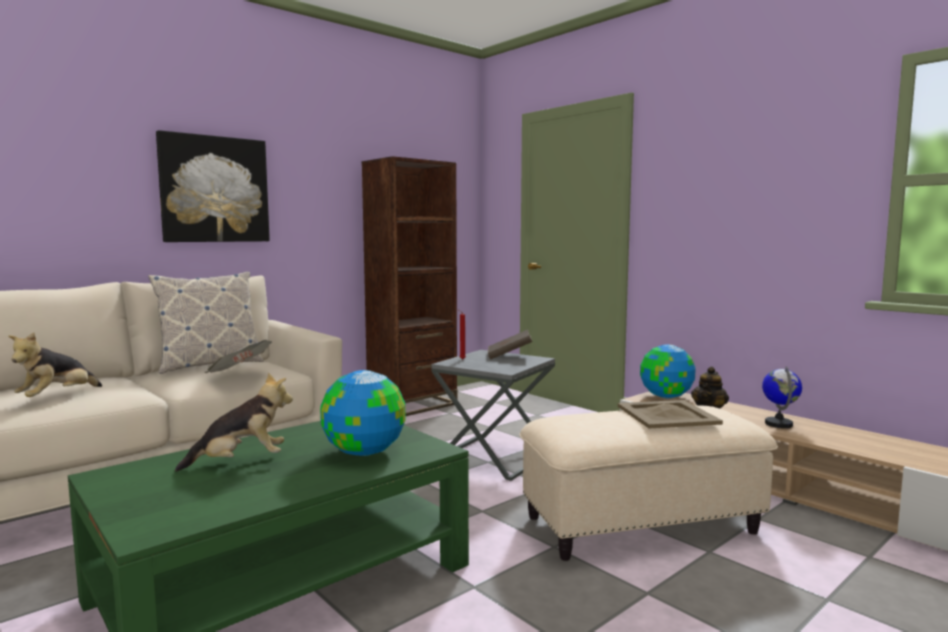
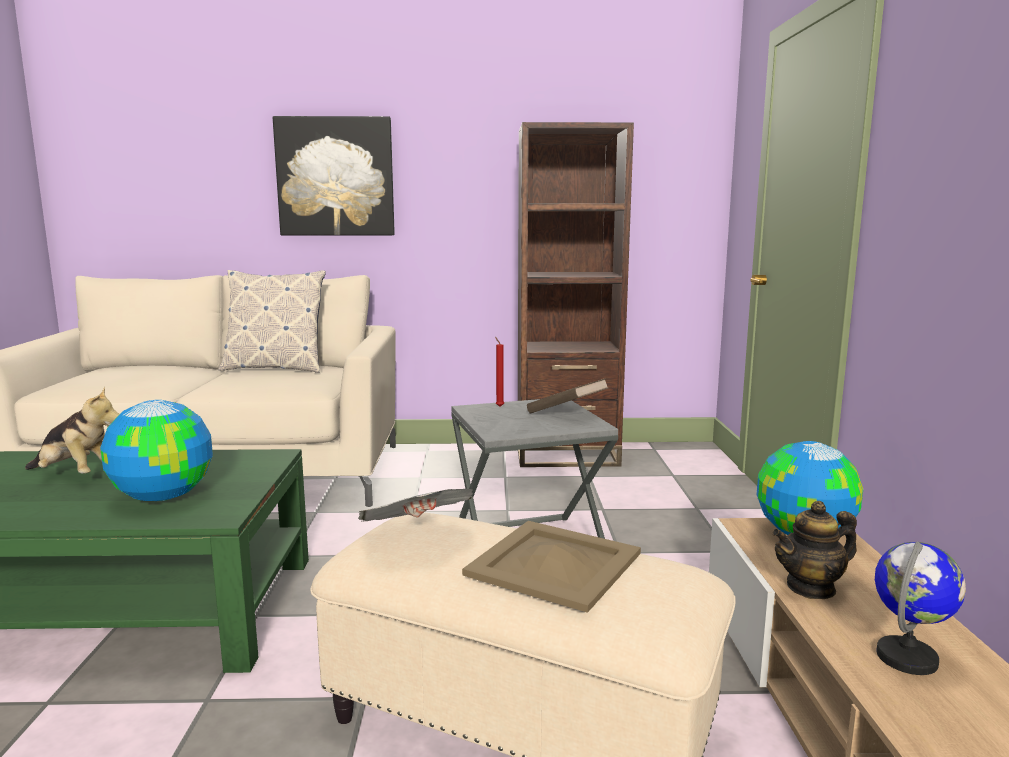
camera: 40 degrees right, 5 degrees up
plush toy [8,332,102,397] -> none
newspaper [204,340,272,373] -> newspaper moved to [359,489,473,521]

